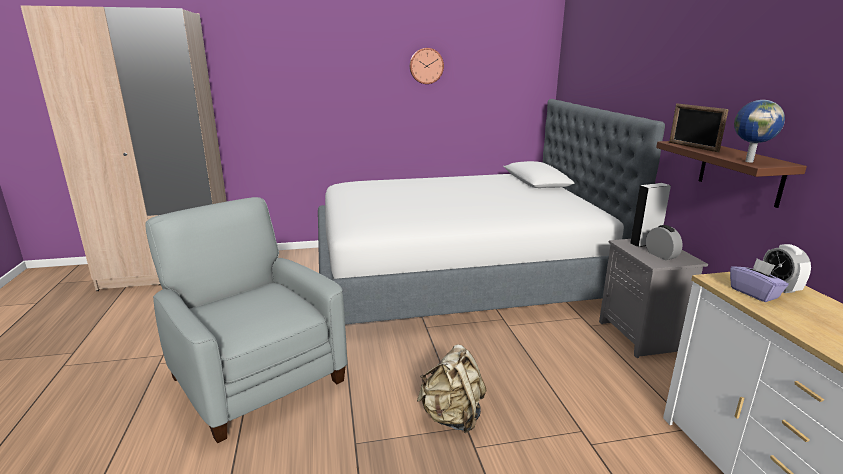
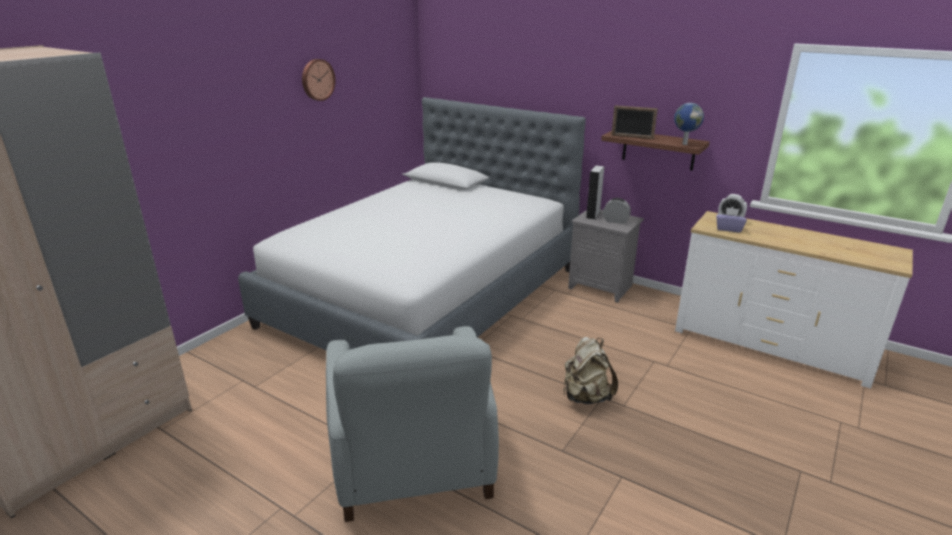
camera: 45 degrees left, 5 degrees up
grey armchair [145,197,348,443] -> grey armchair turned 105 degrees counterclockwise [326,326,499,522]

